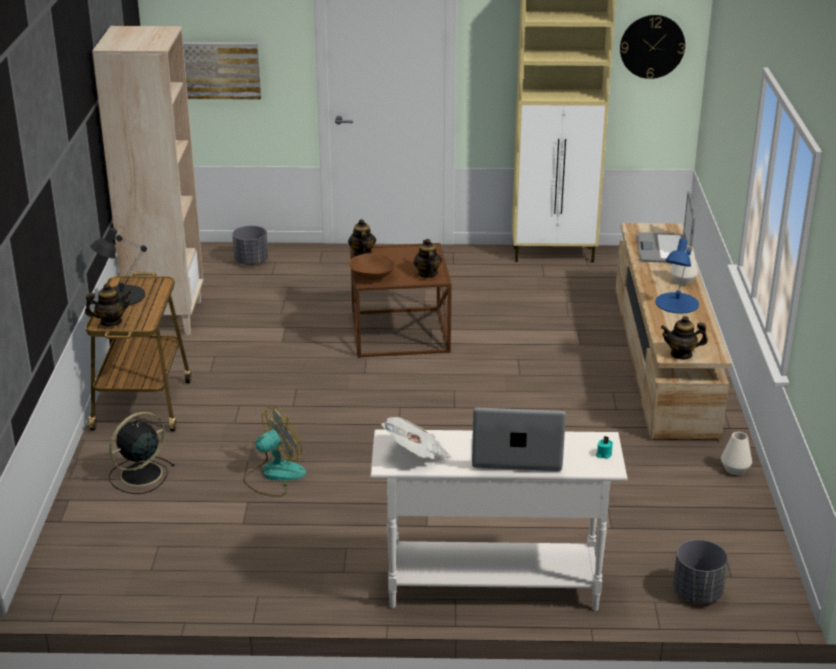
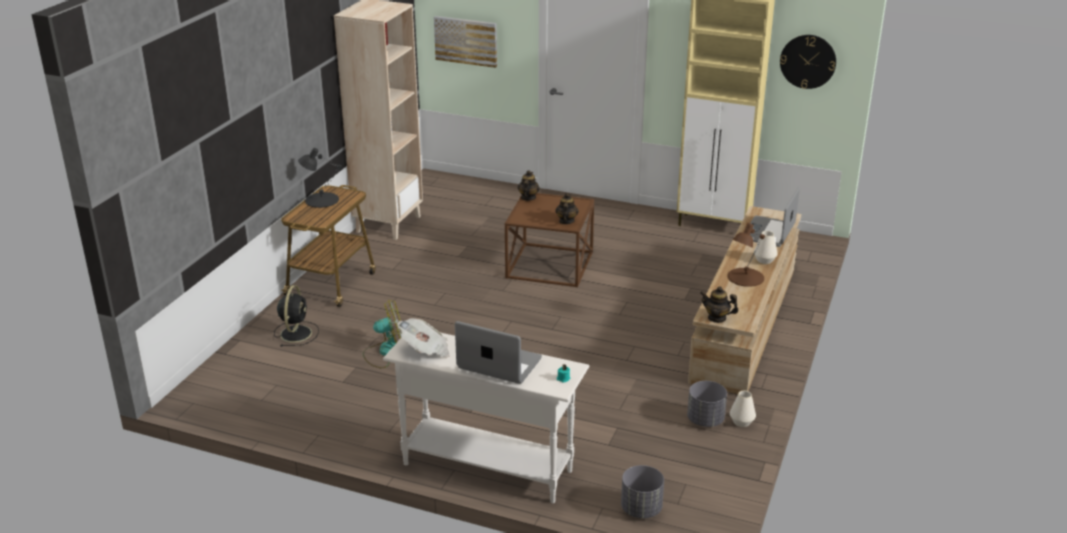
camera: 20 degrees right, 0 degrees up
teapot [85,283,132,326] -> none
black fan [109,412,175,494] -> black fan turned 120 degrees clockwise [274,285,319,347]
grey planter [232,226,268,265] -> grey planter moved to [687,381,727,427]
brown bowl [349,253,395,280] -> none
blue table lamp [656,238,699,314] -> brown table lamp [728,223,765,287]

